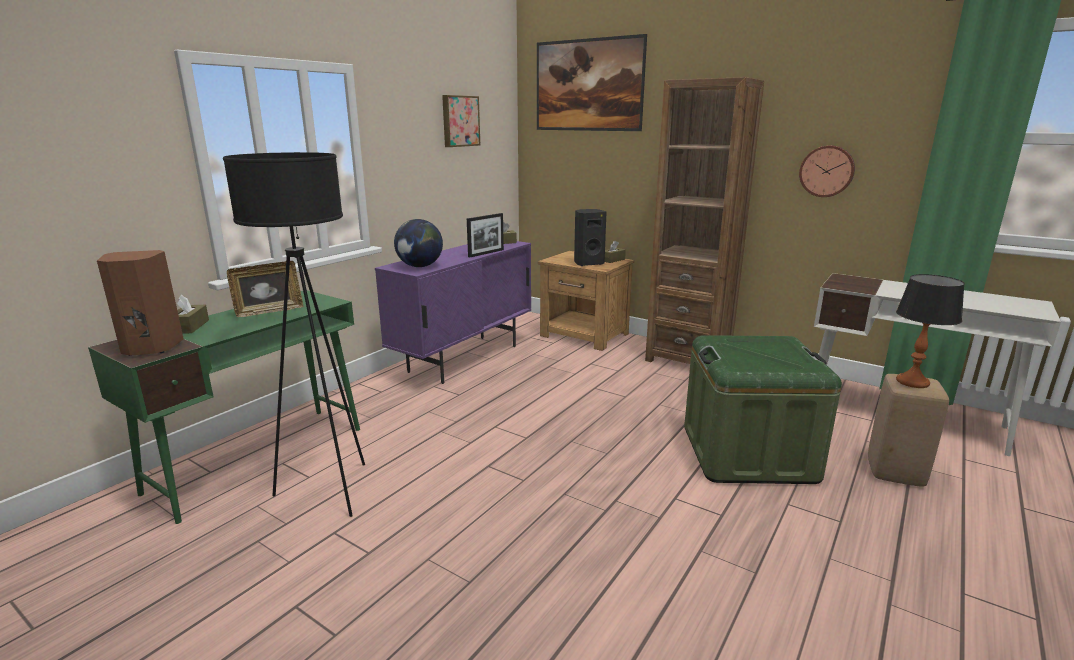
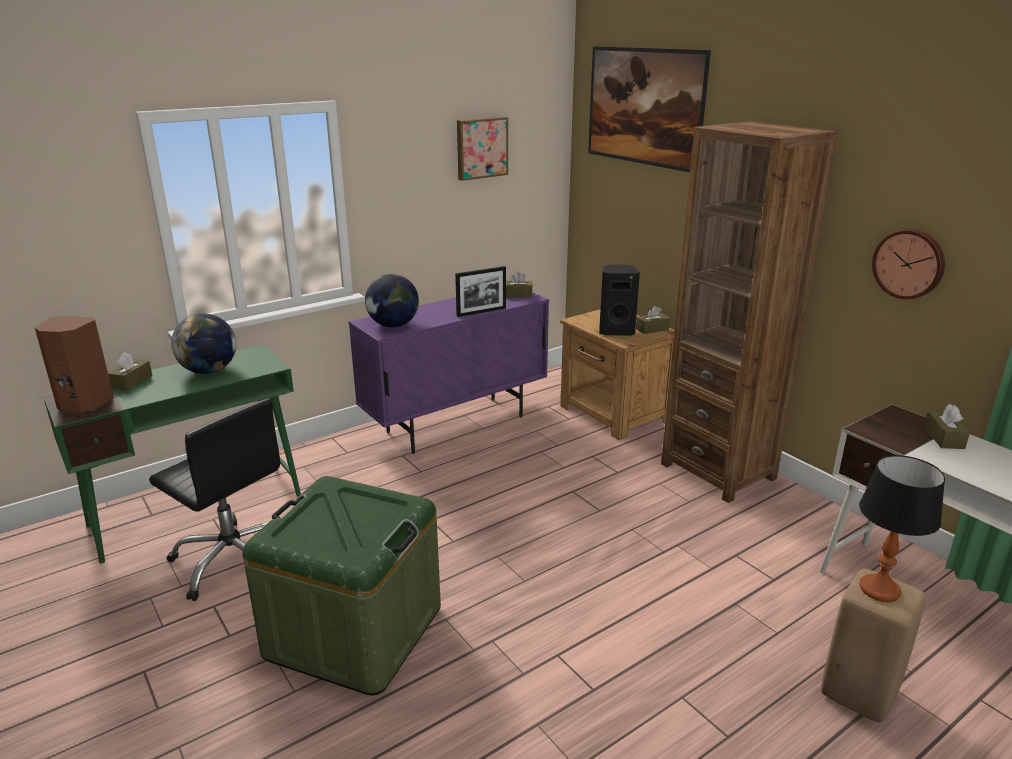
camera: 20 degrees right, 5 degrees up
black floor lamp [223,152,365,517] -> black office chair [149,398,280,601]
picture frame [227,261,303,317] -> globe [171,314,236,374]
green storage box [684,335,842,484] -> green storage box moved to [243,476,441,696]
none -> brown tissue box [924,404,970,449]

